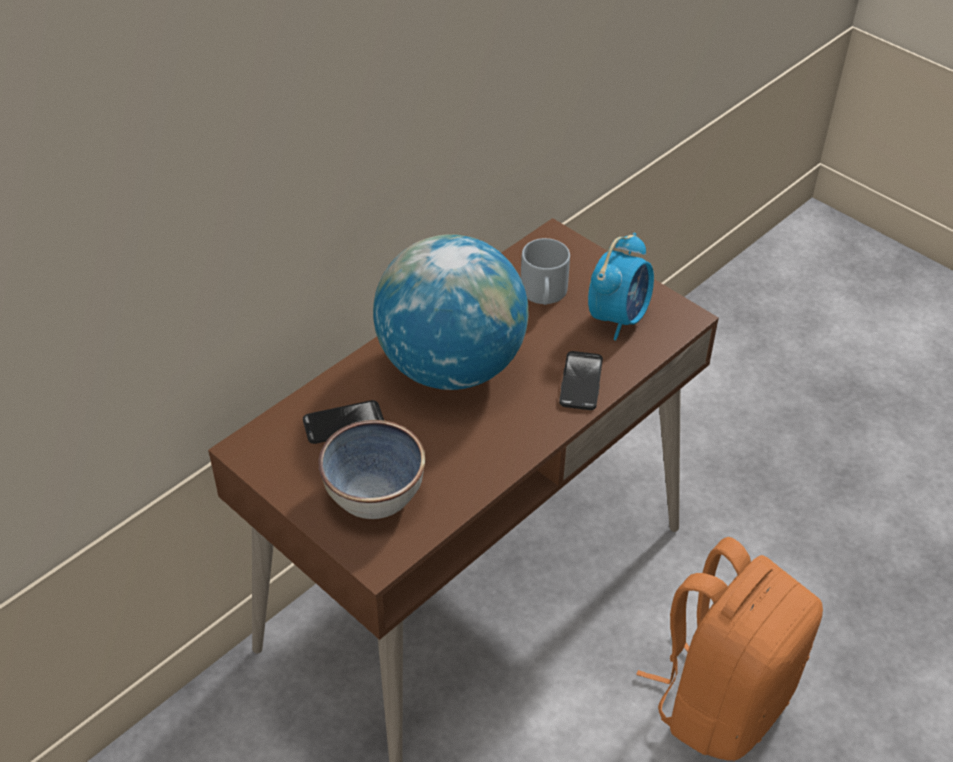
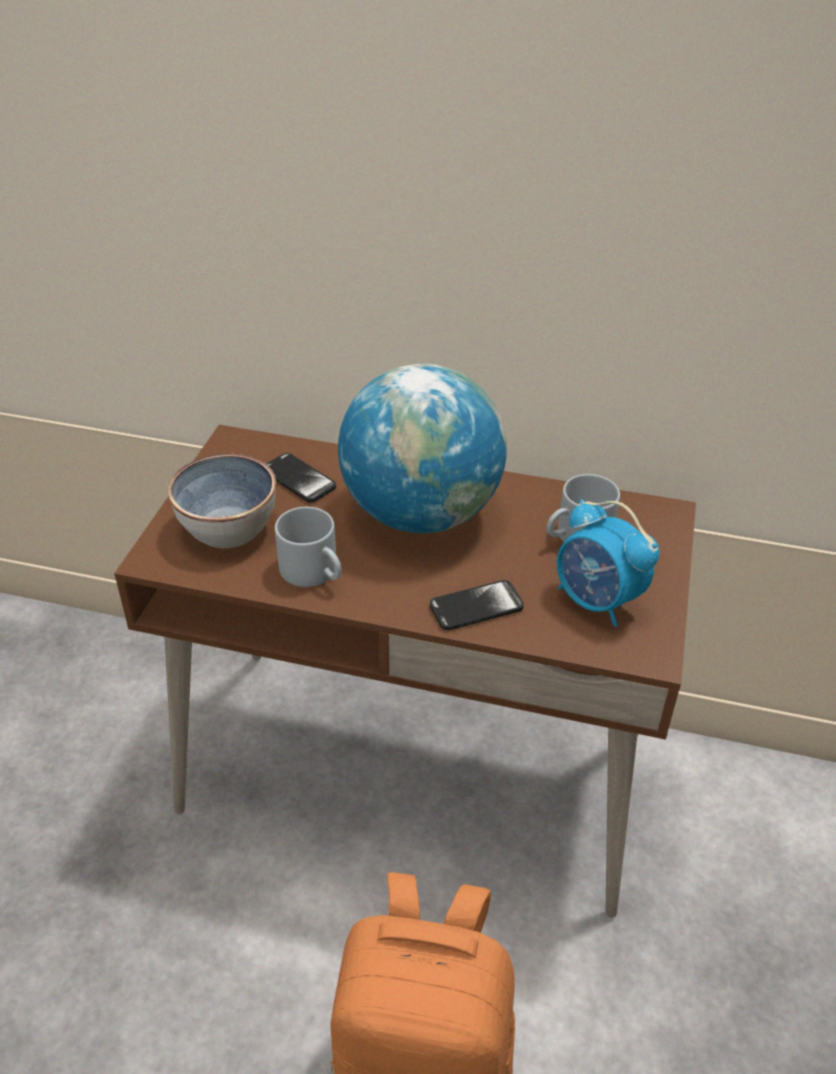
camera: 60 degrees right, 5 degrees down
alarm clock [588,233,654,340] -> alarm clock turned 45 degrees clockwise [557,499,660,627]
none -> grey mug [275,507,342,587]

